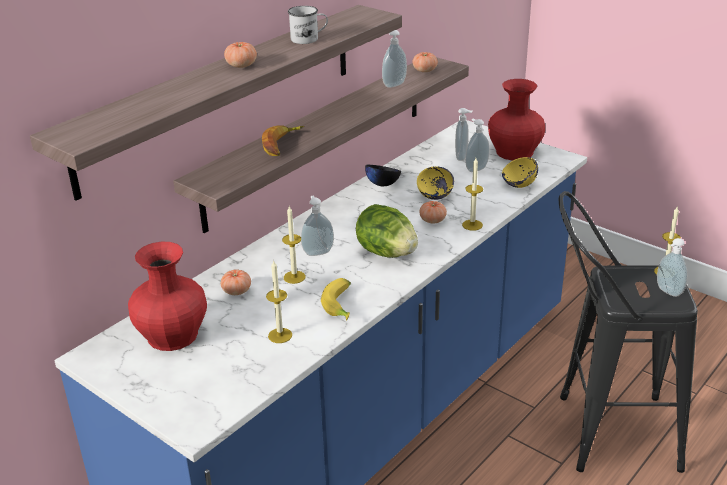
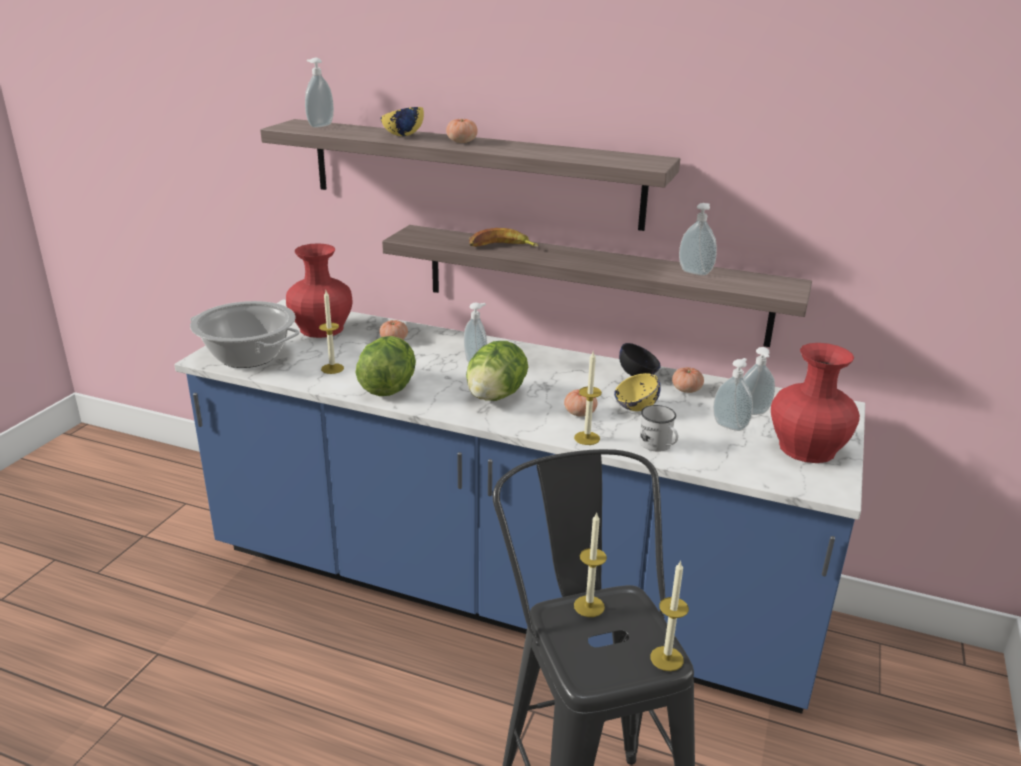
camera: 70 degrees right, 5 degrees down
candle [282,206,306,284] -> candle moved to [574,512,607,617]
white mug [288,6,328,44] -> white mug moved to [639,405,678,452]
banana [321,278,351,321] -> lettuce [356,336,416,396]
tomato [413,52,438,72] -> tomato moved to [672,367,704,393]
yellow bowl [502,157,538,188] -> yellow bowl moved to [380,107,424,136]
soap dispenser [657,238,687,297] -> soap dispenser moved to [305,58,334,128]
none -> cooking pot [190,301,300,368]

